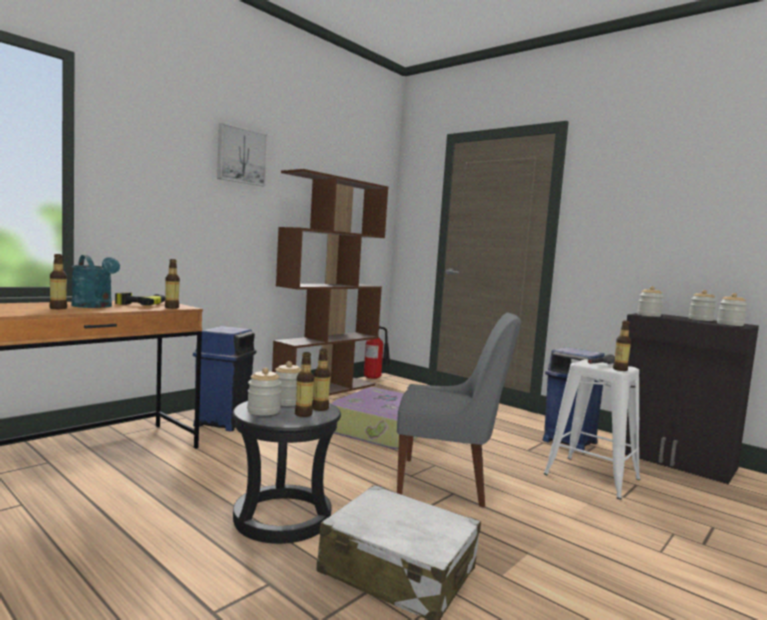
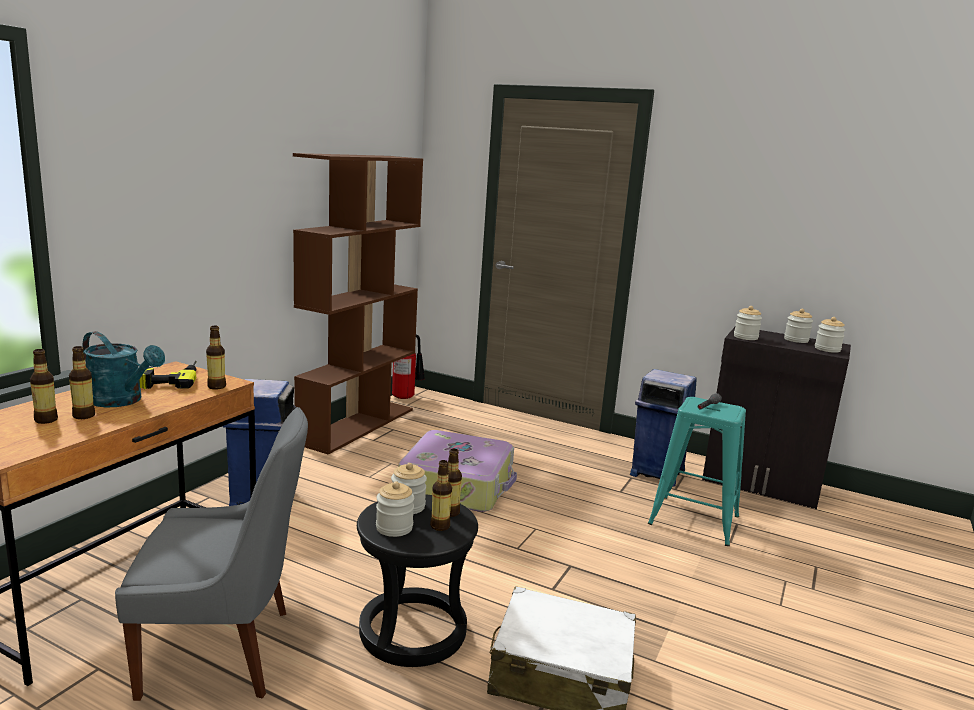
camera: 15 degrees left, 10 degrees up
picture [217,123,268,186] -> none
grey chair [397,313,521,508] -> grey chair moved to [115,407,308,701]
white stool [544,359,640,499] -> turquoise stool [648,397,746,546]
bottle [613,321,631,371] -> bottle moved to [30,349,58,424]

